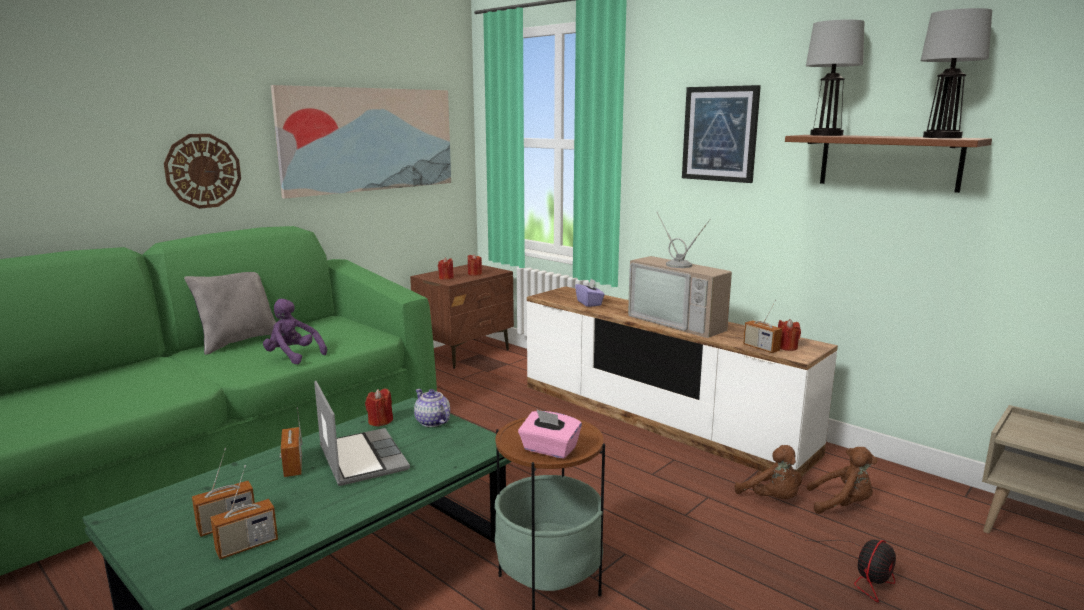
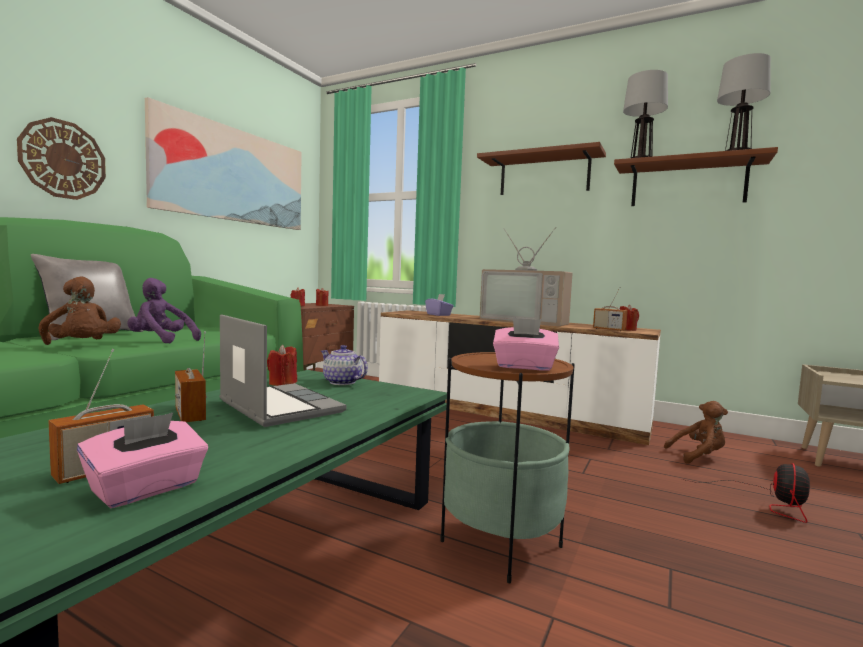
camera: 15 degrees left, 10 degrees down
radio [210,465,278,559] -> pink tissue box [77,413,208,509]
picture [682,85,761,183] -> brown shelf [477,142,606,195]
brown plush toy [735,445,802,499] -> brown plush toy moved to [39,277,121,345]

